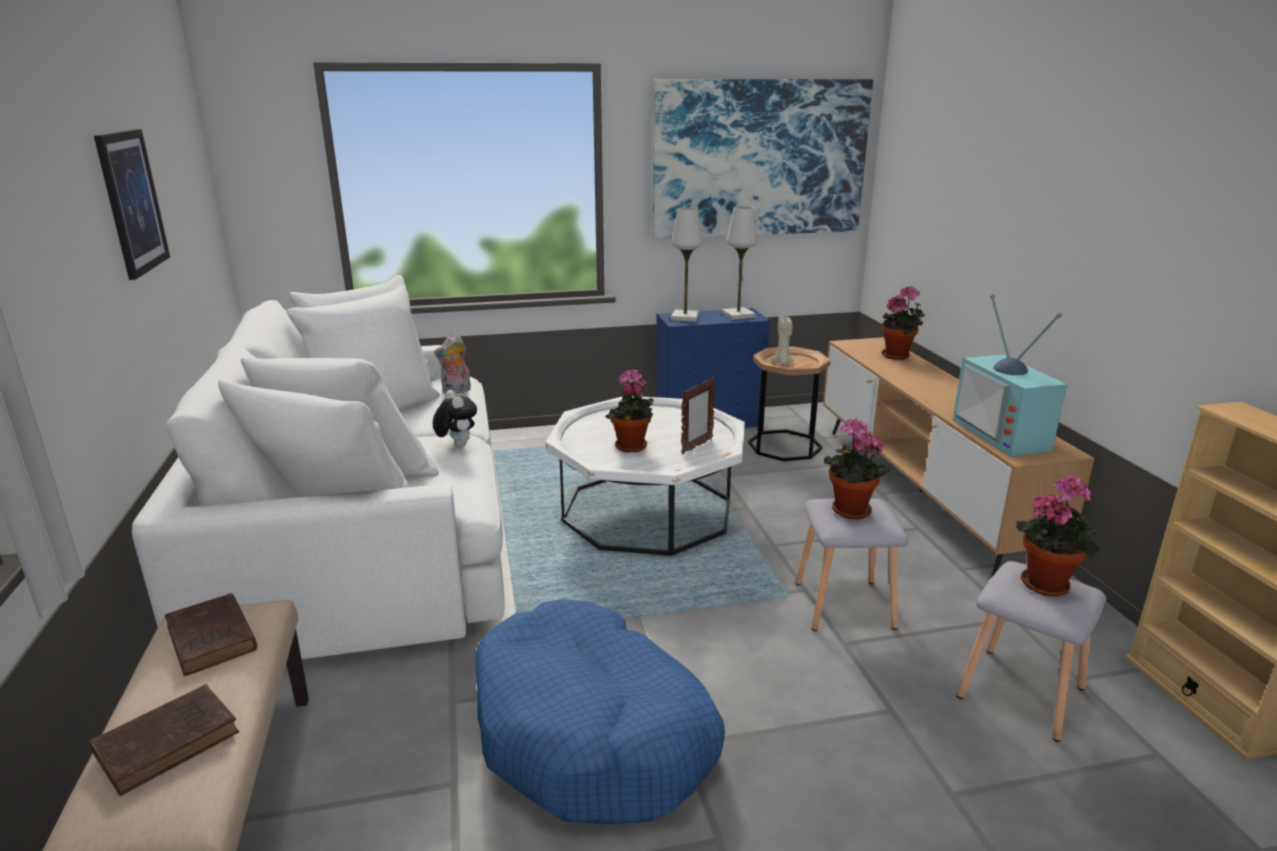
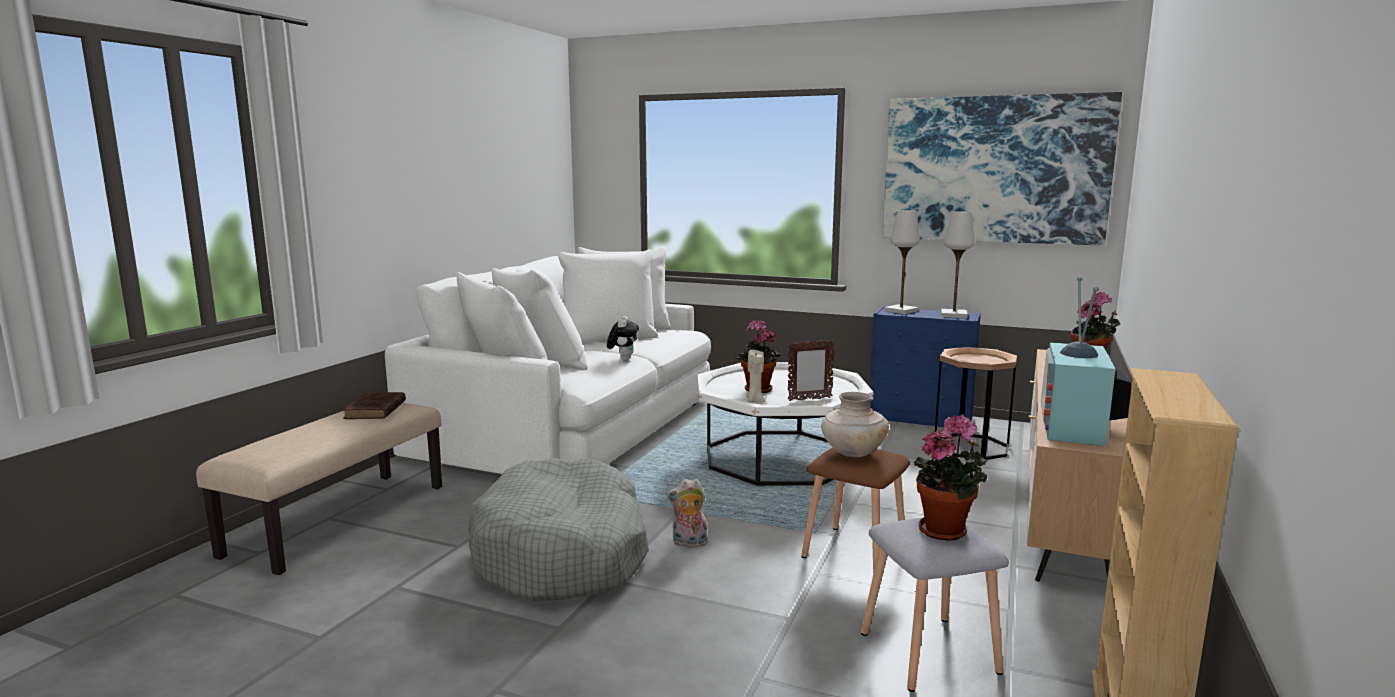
camera: 35 degrees right, 10 degrees down
brown book [89,684,239,796] -> none
picture [94,129,170,280] -> none
plush toy [434,335,471,394] -> plush toy moved to [666,479,708,547]
blue dog bed [476,599,725,824] -> grey dog bed [468,458,649,601]
beige candle [771,316,794,365] -> beige candle moved to [746,350,765,403]
grey stool [795,498,909,631] -> brown stool [801,447,910,573]
potted plant [823,419,890,519] -> beige vase [821,392,889,457]

